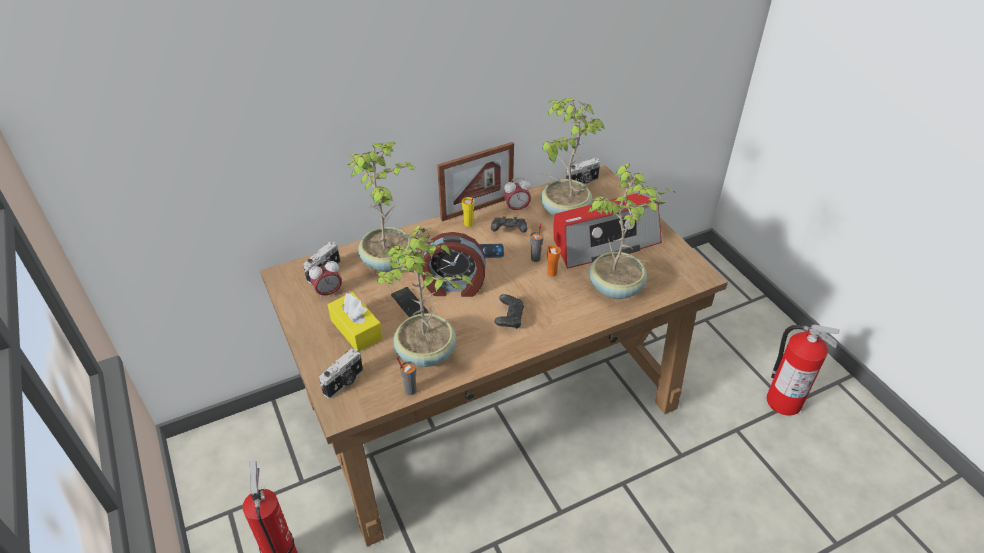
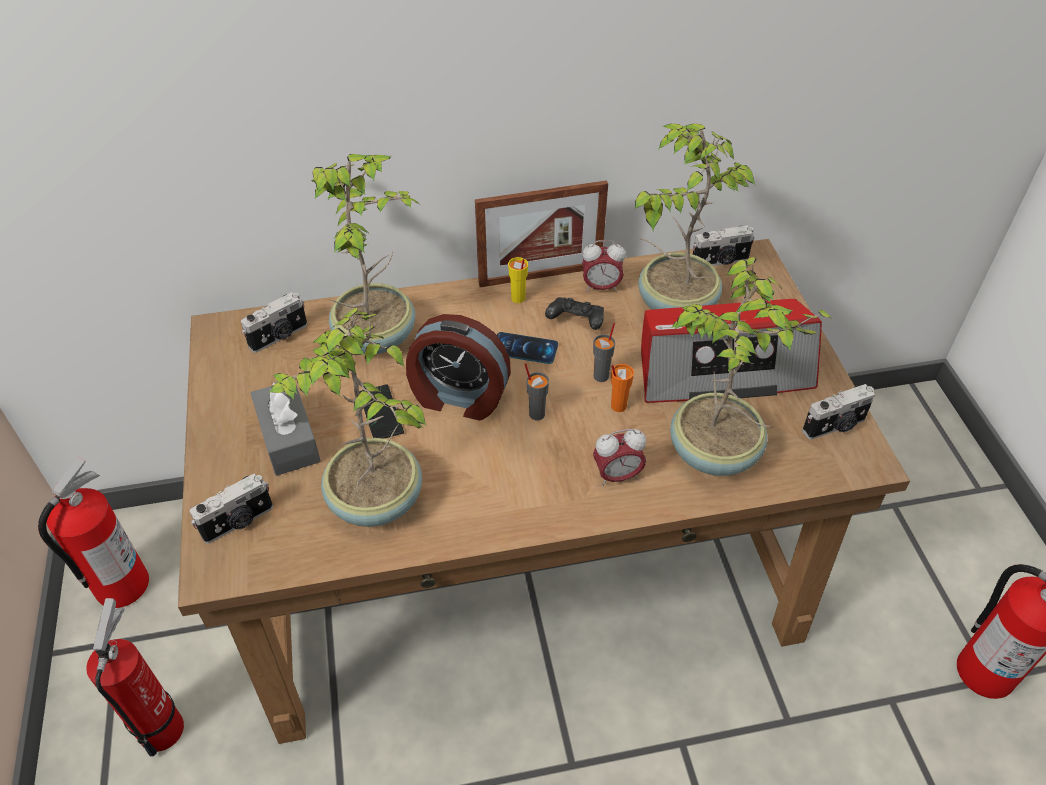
camera: 15 degrees right, 5 degrees up
alarm clock [309,260,342,299] -> alarm clock moved to [593,429,646,486]
yellow tissue box [328,292,383,352] -> grey tissue box [251,381,321,476]
grey cup [397,357,416,395] -> grey cup moved to [525,363,549,421]
black game controller [494,294,524,329] -> none
none -> fire extinguisher [38,457,149,608]
none -> camera [802,384,875,440]

